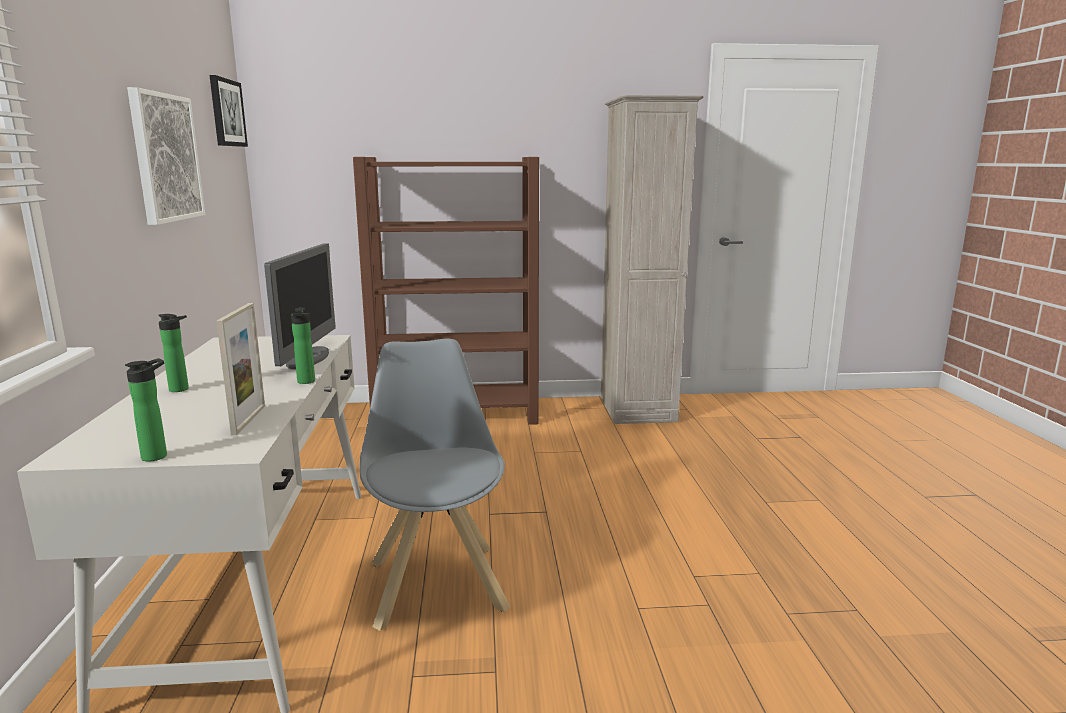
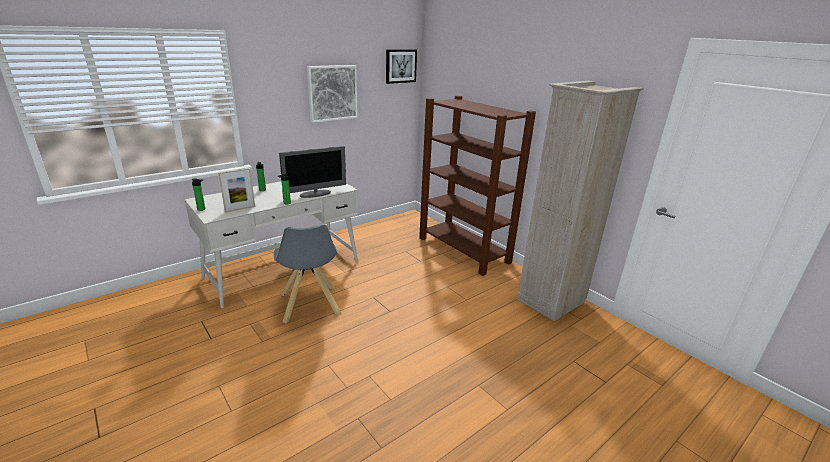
camera: 55 degrees right, 10 degrees up
grey chair [359,338,510,631] -> grey chair turned 120 degrees clockwise [273,224,341,324]

